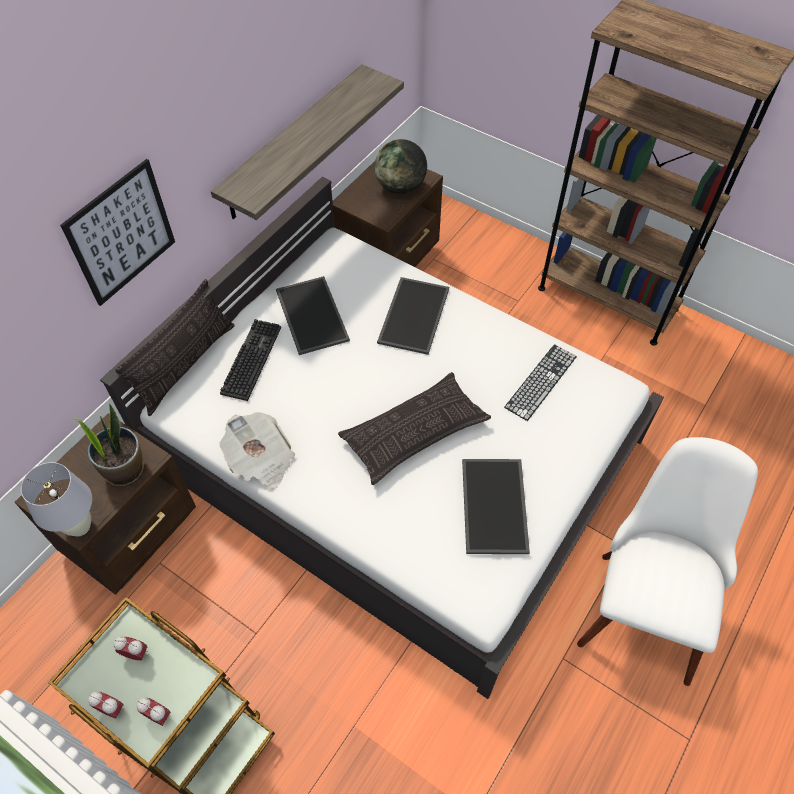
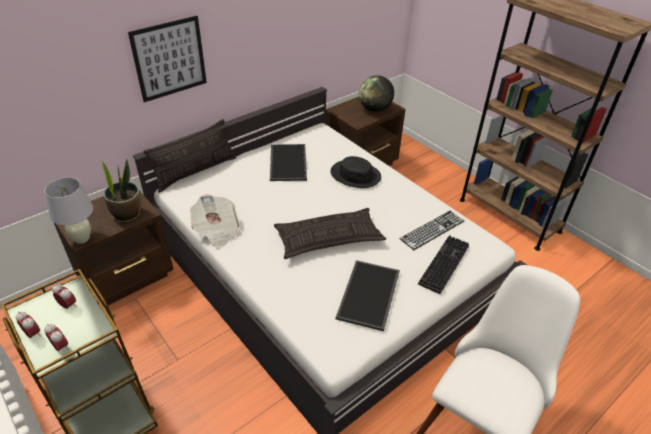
camera: 15 degrees right, 15 degrees down
shelf [211,64,404,220] -> none
keyboard [220,319,281,401] -> keyboard moved to [418,235,469,294]
tray [377,277,449,355] -> black hat [331,156,381,188]

